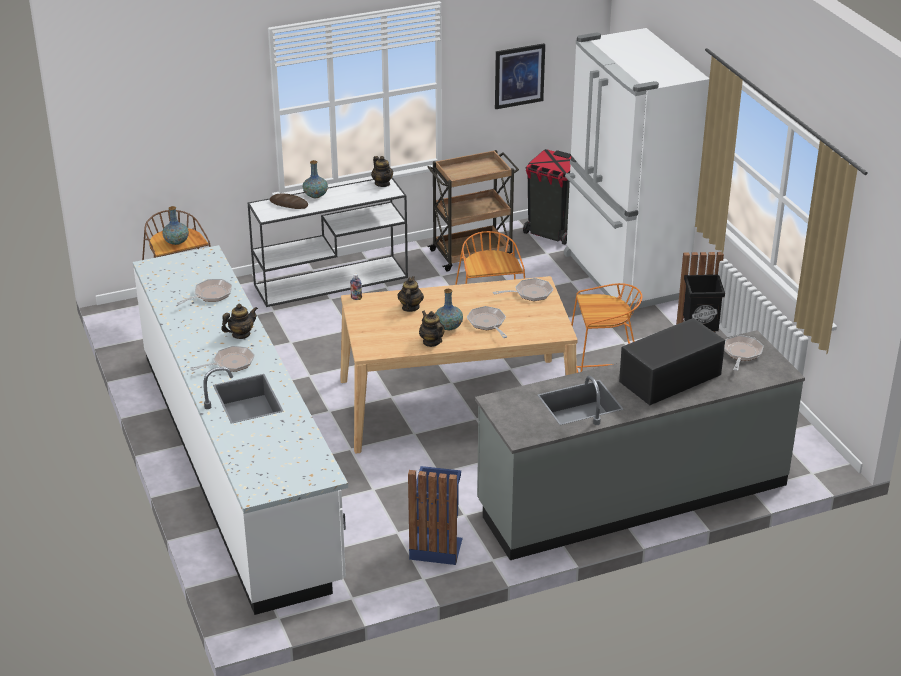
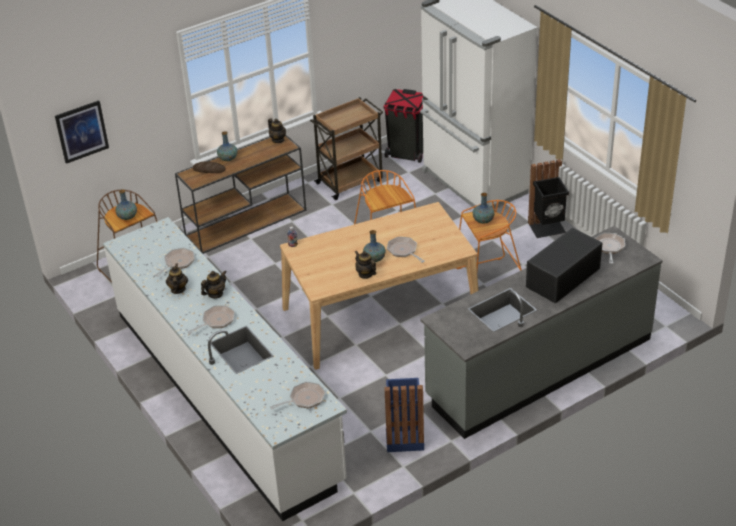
camera: 10 degrees left, 5 degrees up
white console table [248,177,408,307] -> brown console table [175,135,306,254]
teapot [398,276,424,312] -> teapot moved to [166,263,188,294]
frying pan [493,278,553,301] -> frying pan moved to [270,382,325,409]
picture [495,43,545,109] -> picture moved to [55,100,109,164]
none -> vase [473,193,494,224]

